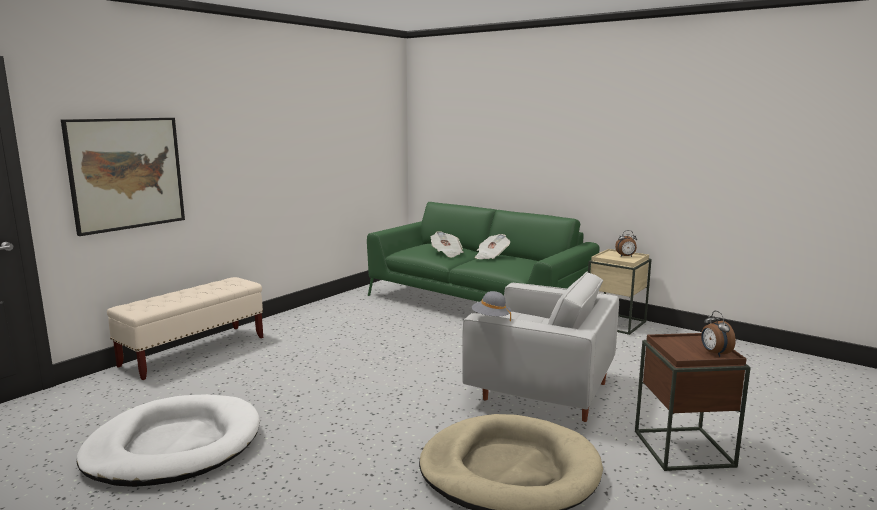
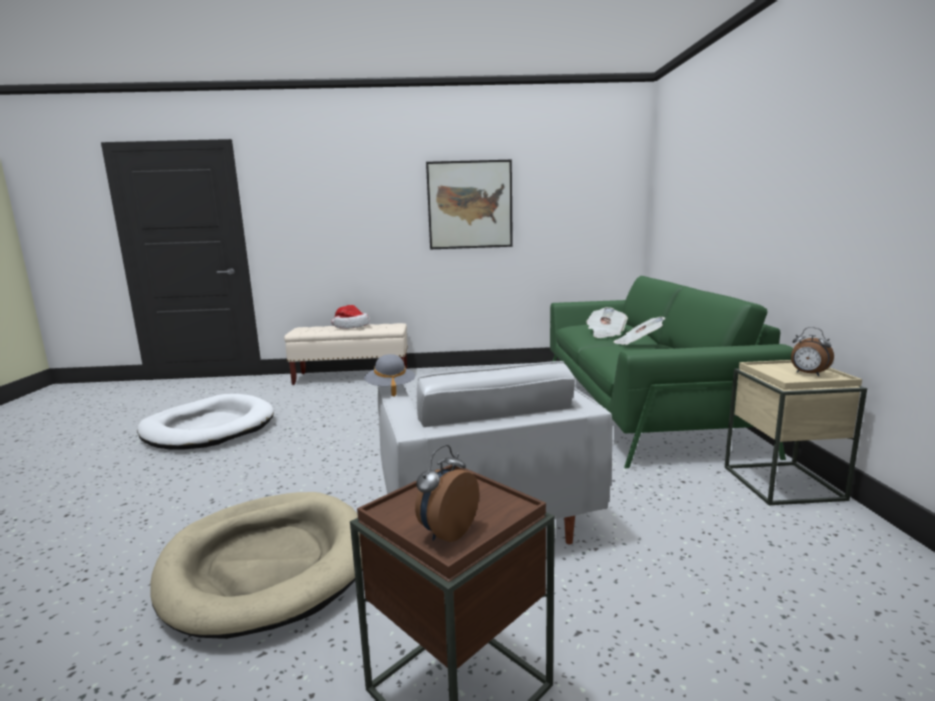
camera: 50 degrees right, 0 degrees up
picture [61,118,185,236] -> picture moved to [426,160,513,249]
none -> hat [331,305,369,329]

